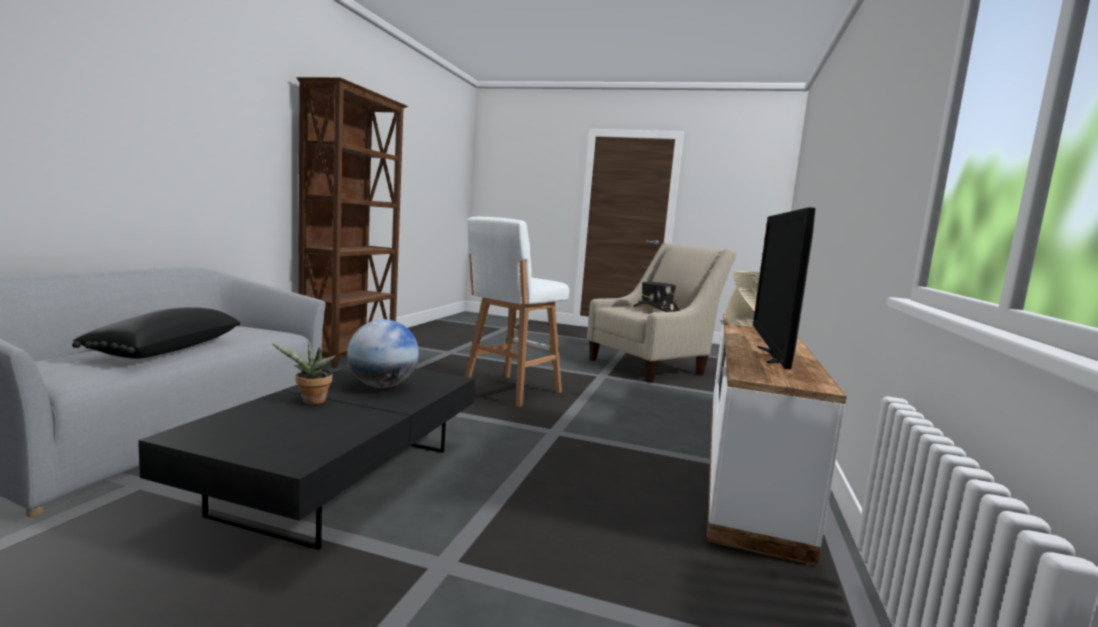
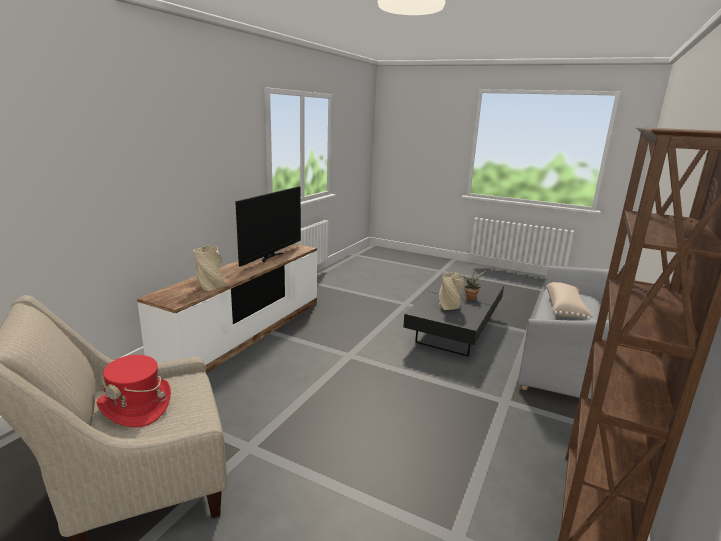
camera: 170 degrees left, 10 degrees up
black pillow [72,307,240,359] -> beige pillow [546,282,594,320]
globe [347,319,419,388] -> beige vase [439,272,464,310]
white stool [465,217,569,407] -> none
black hat [633,282,679,312] -> red hat [96,355,171,427]

